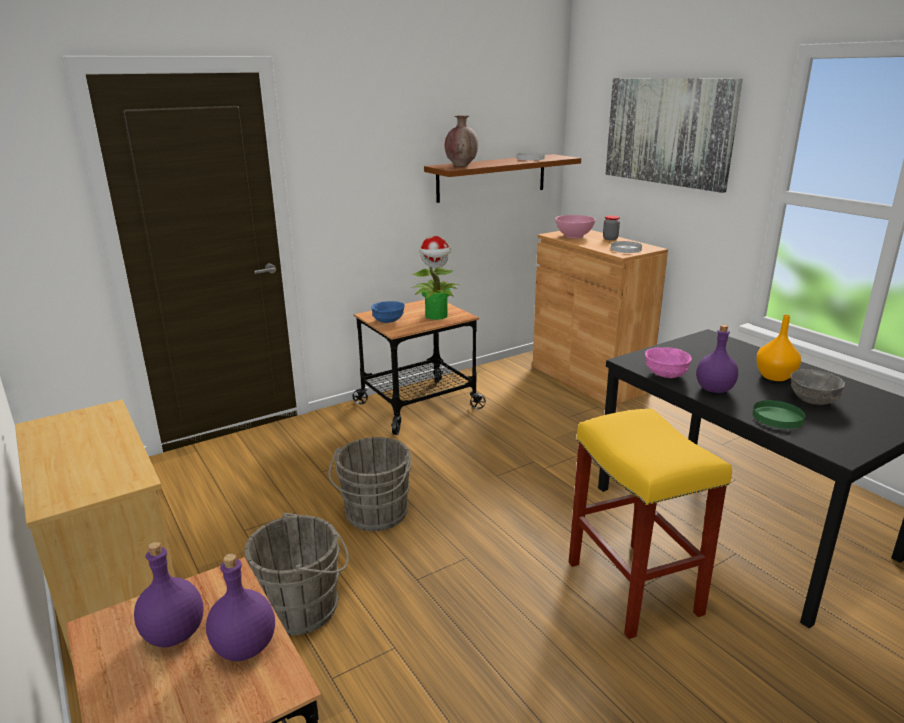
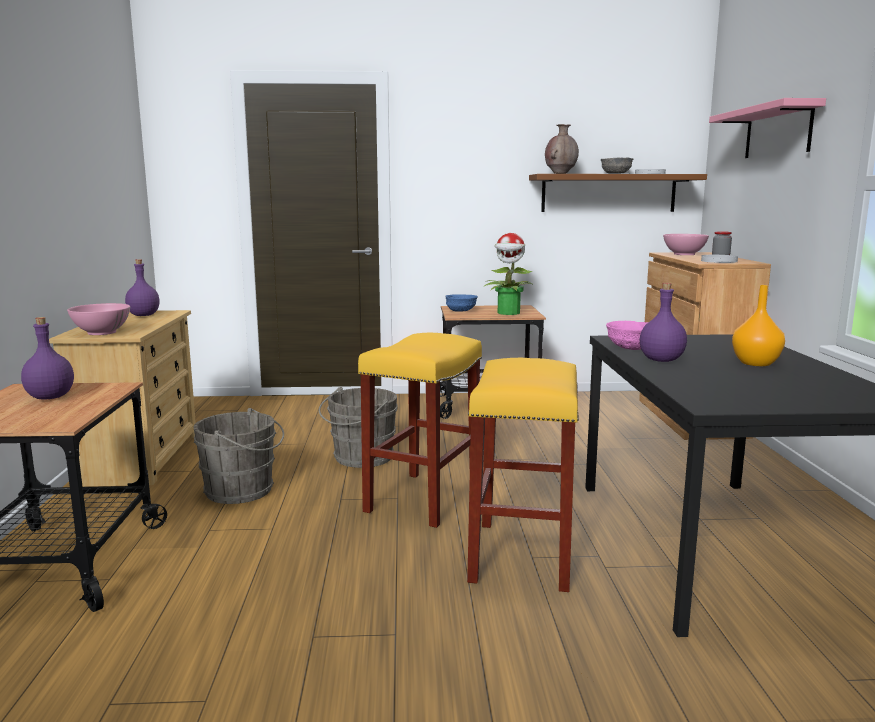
camera: 30 degrees right, 10 degrees down
purple bottle [206,554,275,661] -> purple bottle moved to [125,259,160,316]
picture [605,78,743,193] -> pink shelf [709,98,826,158]
green plate [752,400,805,429] -> none
grey bowl [790,370,845,405] -> grey bowl moved to [601,157,633,174]
none -> pink bowl [67,303,130,335]
none -> yellow stool [358,333,482,528]

